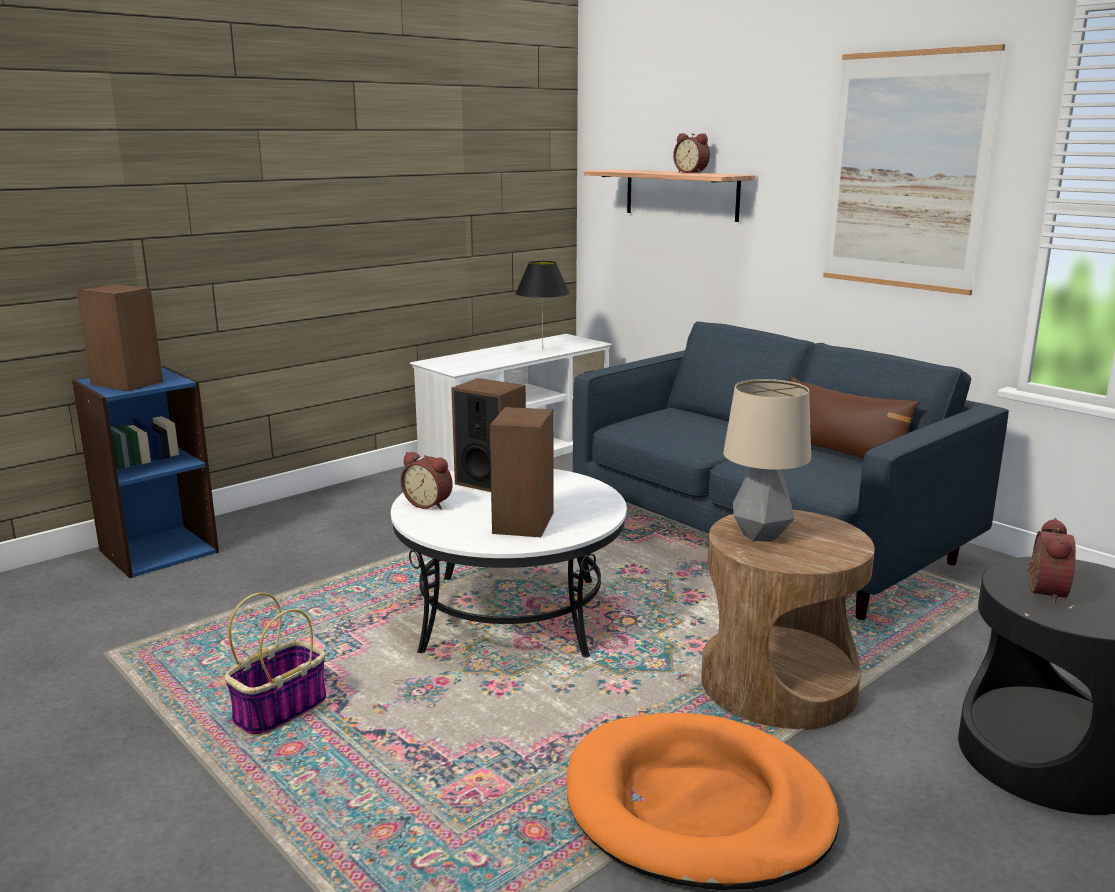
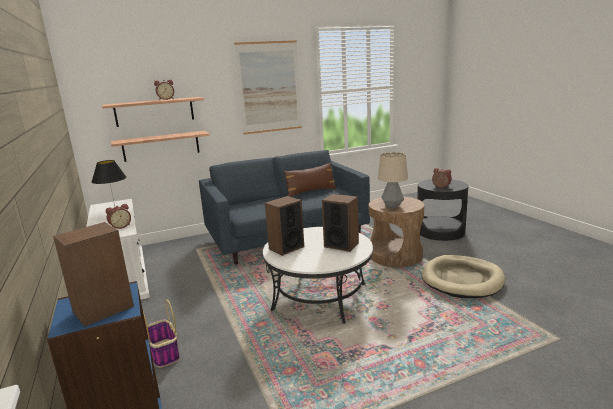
camera: 70 degrees left, 0 degrees up
basket [225,593,327,736] -> basket moved to [143,299,180,368]
alarm clock [401,452,453,510] -> alarm clock moved to [106,204,131,229]
orange dog bed [566,713,839,890] -> beige dog bed [422,255,505,298]
none -> shelf [111,131,210,162]

